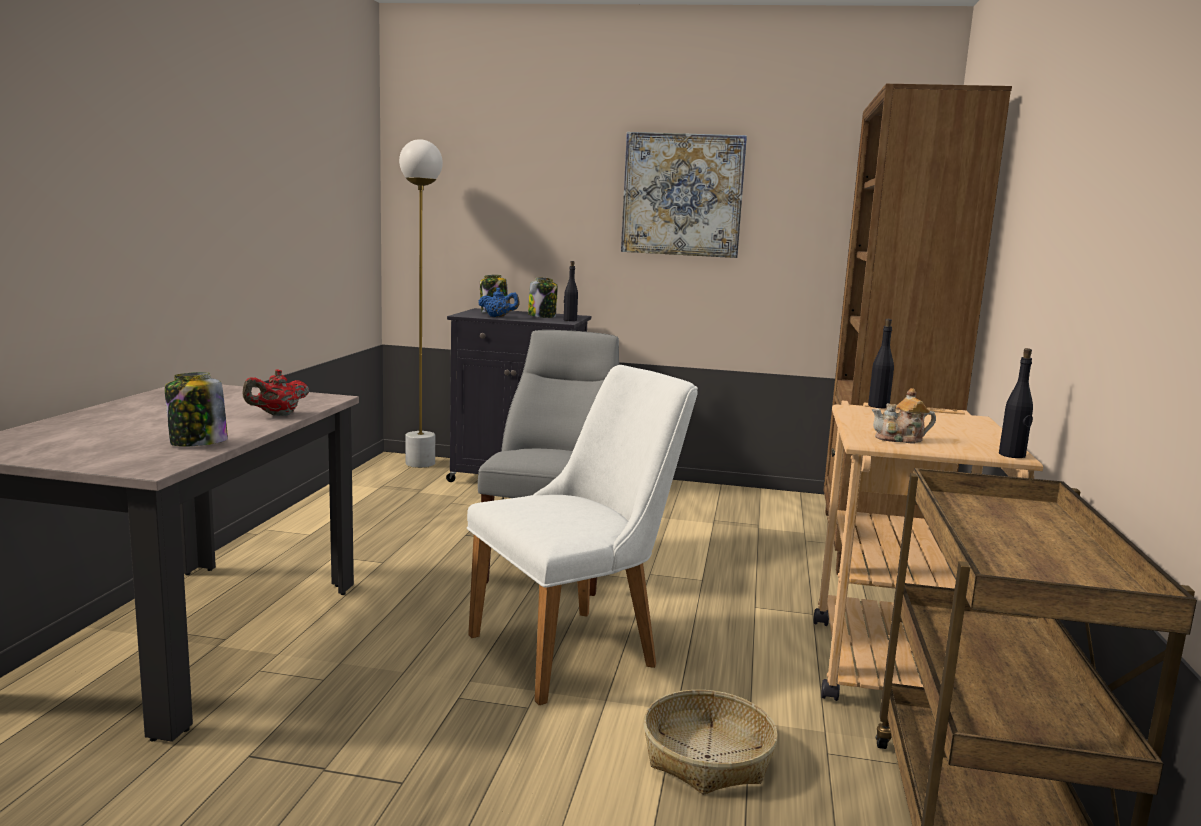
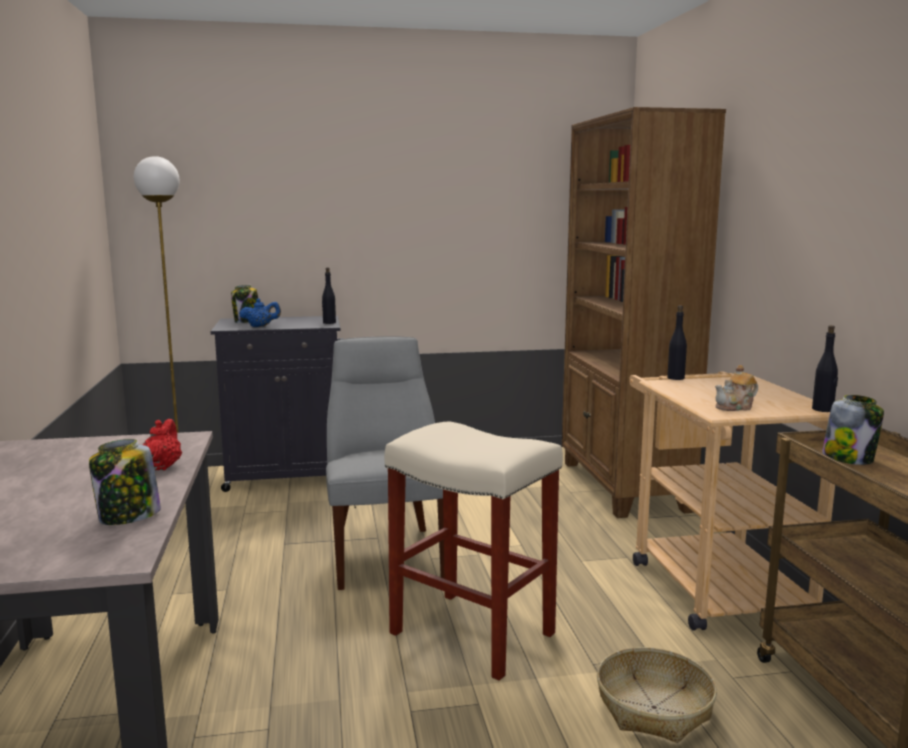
camera: 20 degrees left, 0 degrees up
red teapot [243,369,309,416] -> red teapot turned 150 degrees clockwise [143,419,182,470]
white chair [467,365,698,705] -> beige stool [385,421,563,681]
jar [528,277,558,318] -> jar moved to [822,395,884,465]
picture [621,132,747,258] -> none

